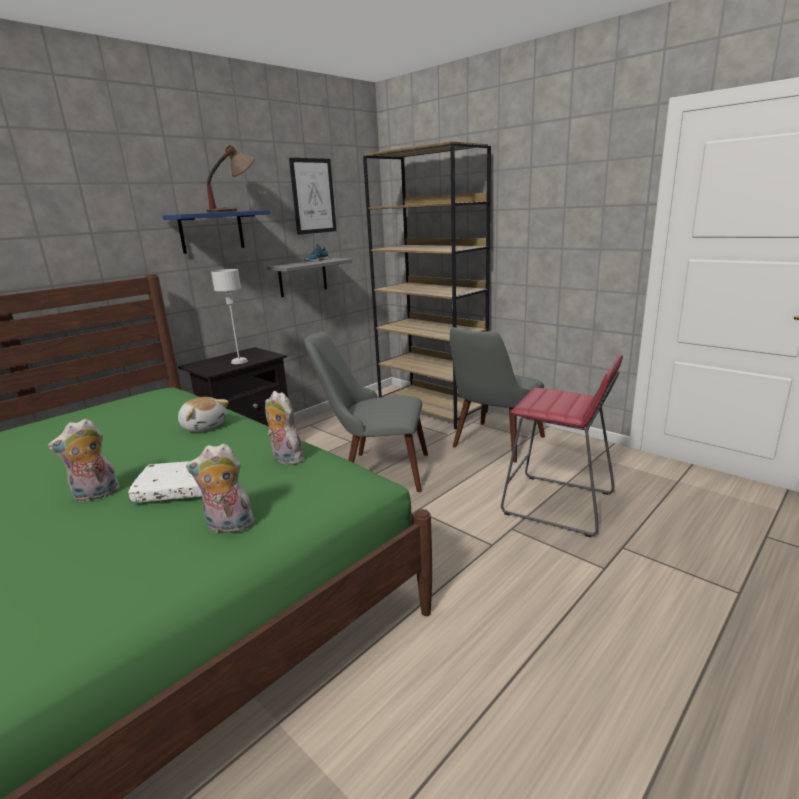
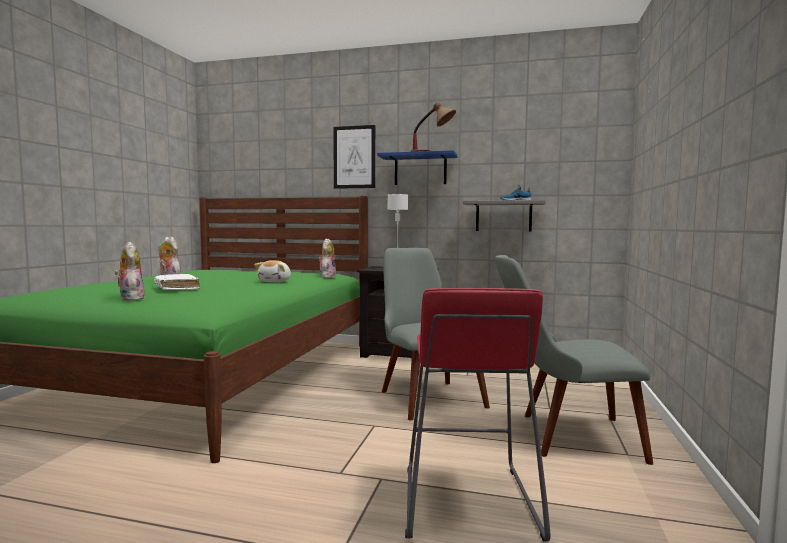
camera: 60 degrees right, 15 degrees down
plush toy [265,391,303,465] -> plush toy moved to [319,238,336,278]
picture [289,158,336,235] -> picture moved to [333,125,375,189]
brown bookcase [363,141,491,429] -> none

